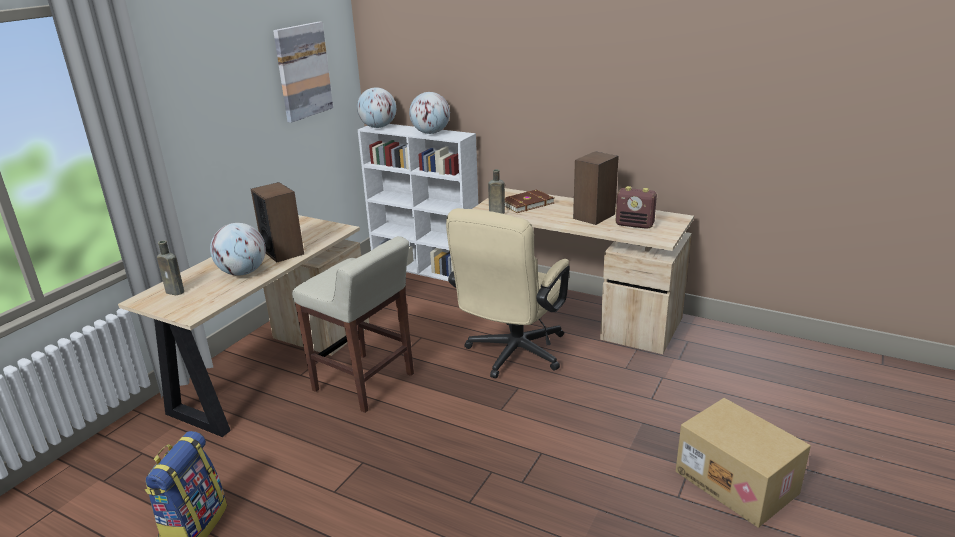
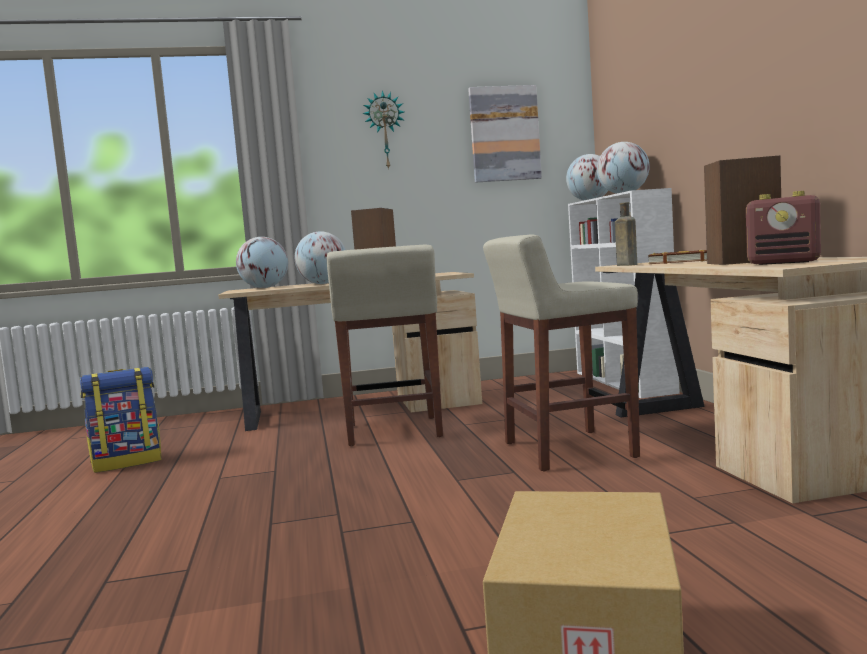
camera: 50 degrees right, 20 degrees down
brown bottle [157,240,184,295] -> globe [236,237,288,288]
beige office chair [446,208,570,378] -> beige stool [483,235,640,471]
radio [616,186,657,229] -> radio turned 45 degrees counterclockwise [746,191,821,265]
none -> wall clock [363,90,404,170]

